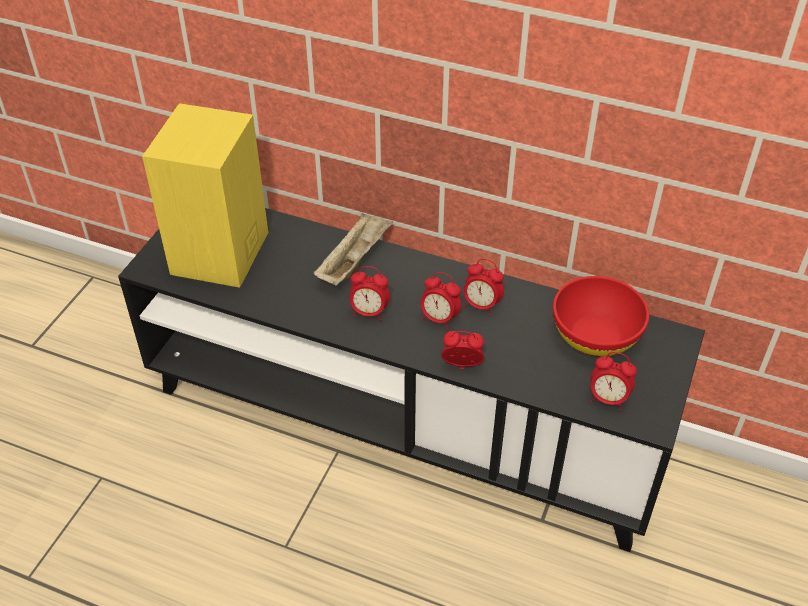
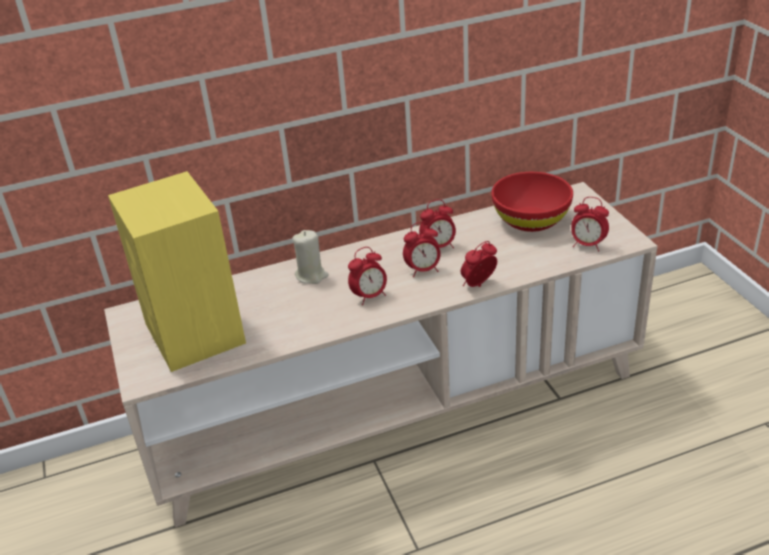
camera: 40 degrees left, 10 degrees down
black tv stand [118,208,705,552] -> beige tv stand [104,182,657,527]
beige tray [314,213,393,286] -> beige candle [292,230,328,284]
alarm clock [591,352,637,410] -> alarm clock turned 45 degrees clockwise [571,197,609,251]

